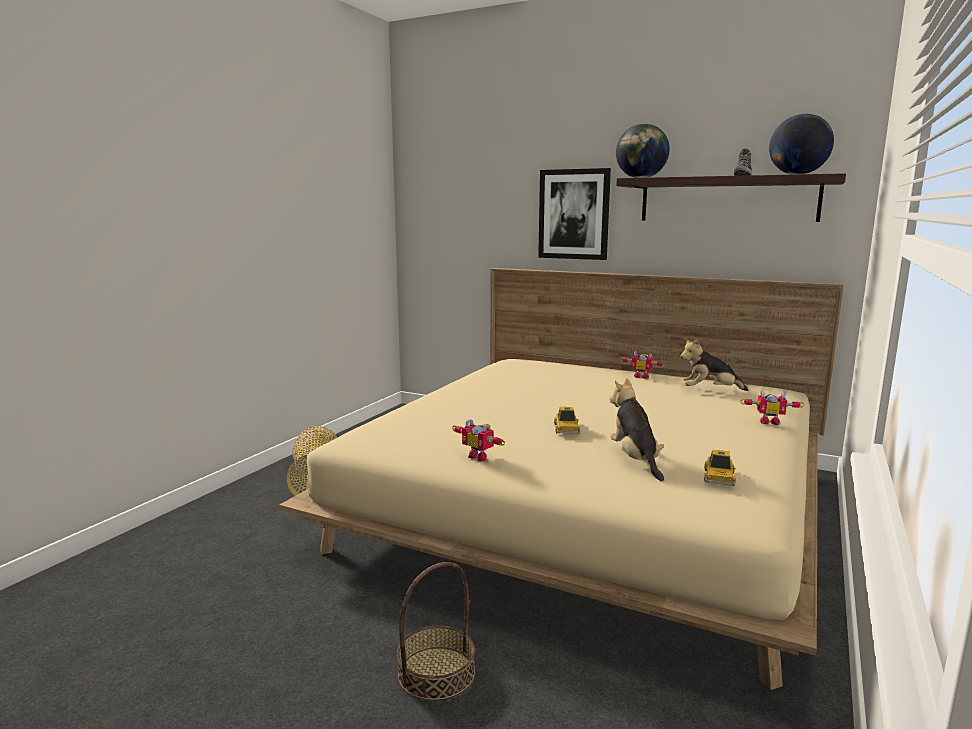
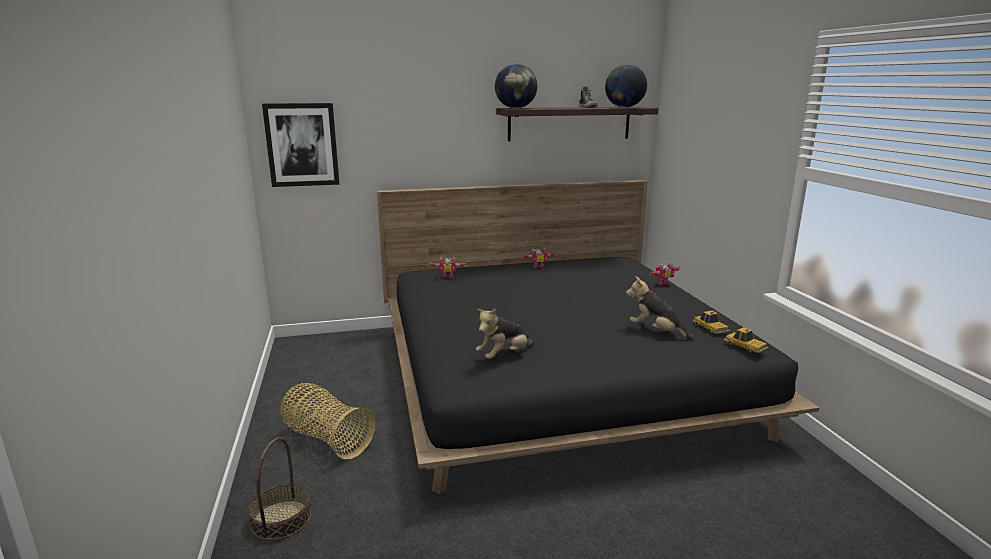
camera: 40 degrees left, 5 degrees up
beige bed [279,268,844,690] -> black bed [377,180,819,494]
basket [397,562,475,701] -> basket moved to [248,437,311,541]
toy robot [452,419,505,462] -> toy robot moved to [429,257,467,279]
picture [538,168,611,260] -> picture moved to [262,103,339,187]
toy car [554,407,580,434] -> toy car moved to [724,327,769,353]
plush toy [680,338,748,391] -> plush toy moved to [476,309,534,359]

